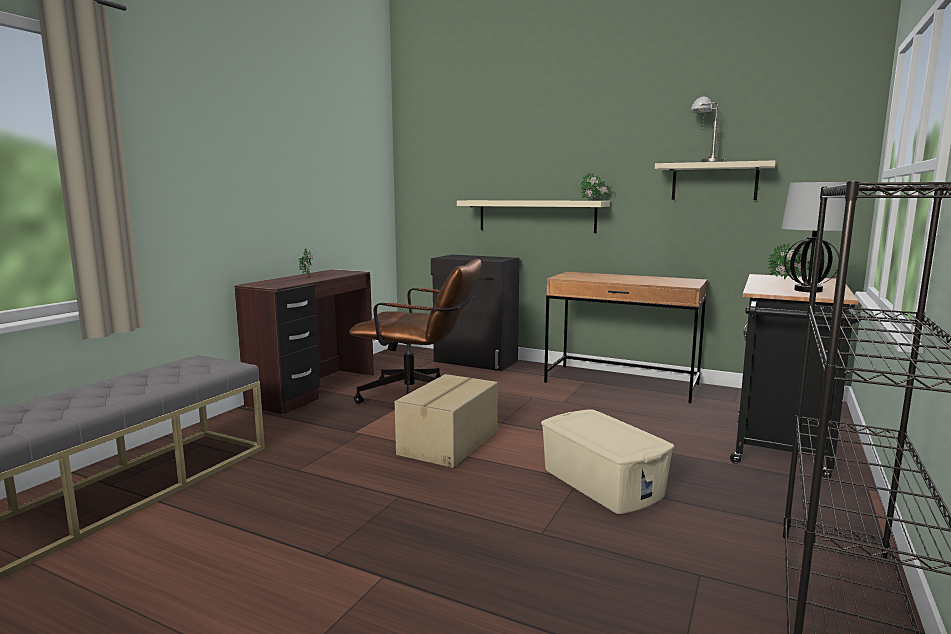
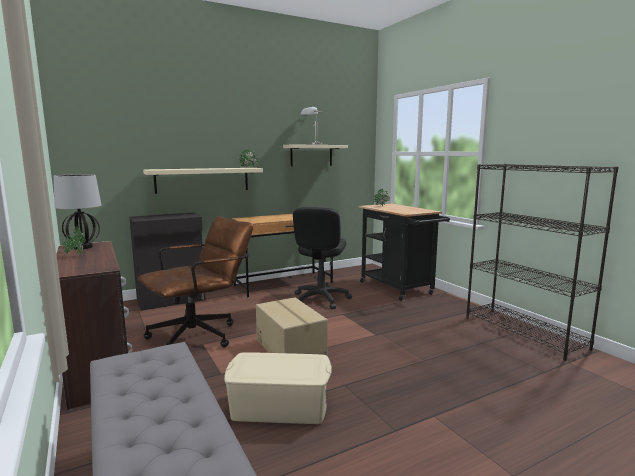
camera: 55 degrees left, 0 degrees up
beige storage box [541,409,675,514] -> beige storage box moved to [224,352,332,424]
table lamp [781,182,847,293] -> table lamp moved to [54,174,101,249]
none -> black office chair [293,207,352,309]

